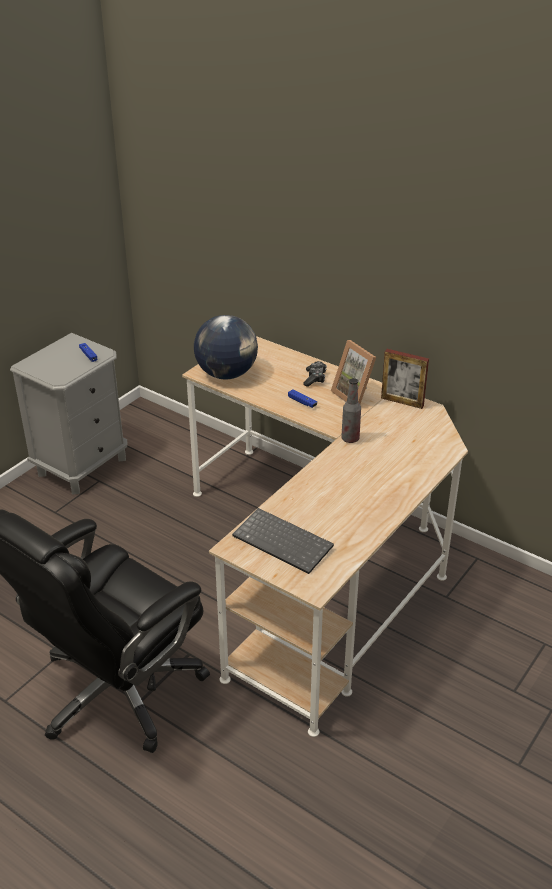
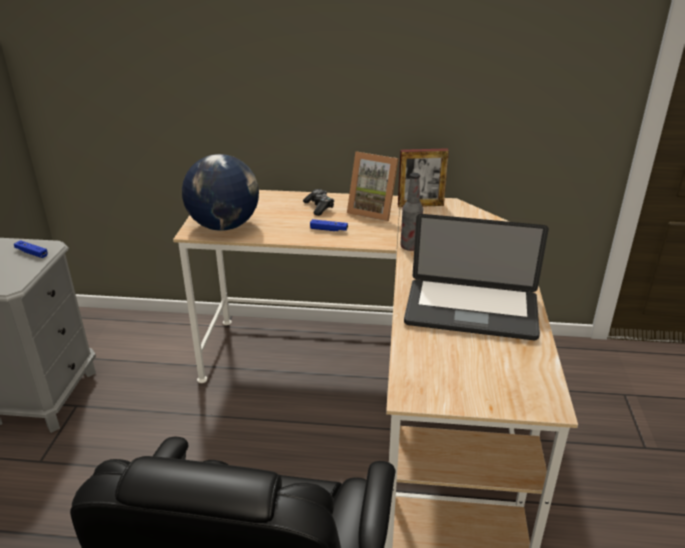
camera: 30 degrees left, 5 degrees down
keyboard [232,508,334,574] -> none
none -> laptop [404,214,549,340]

